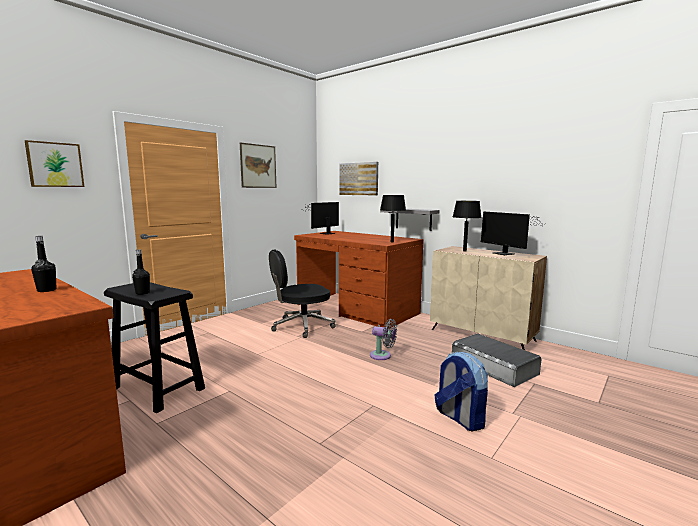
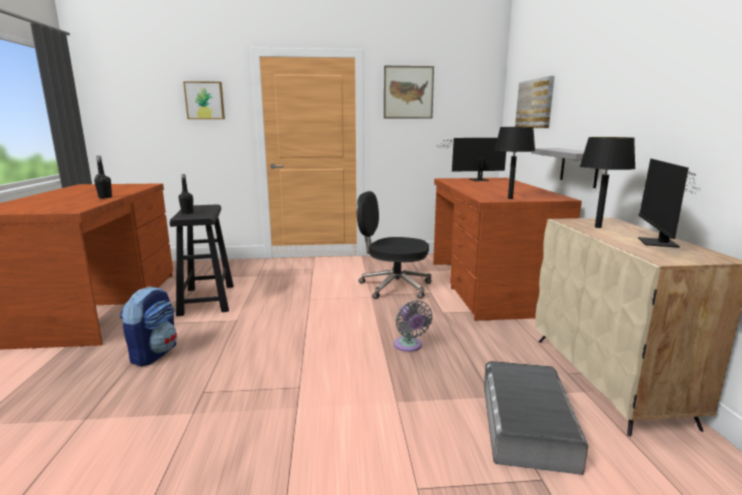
camera: 45 degrees right, 5 degrees up
backpack [435,352,488,432] -> backpack moved to [120,286,177,366]

